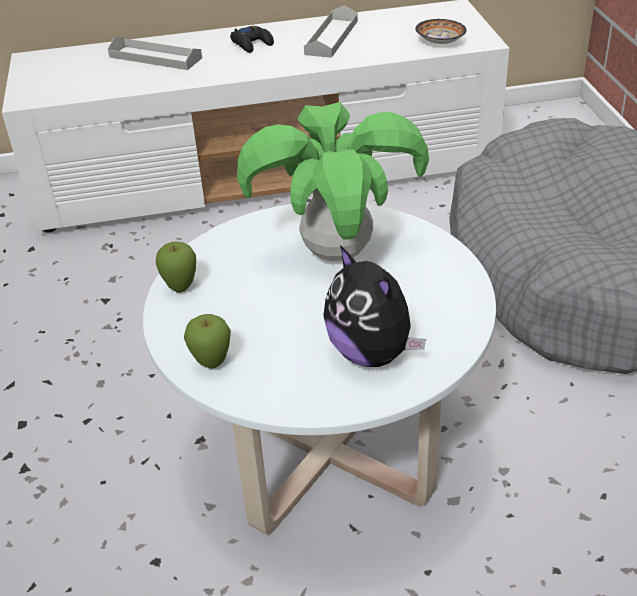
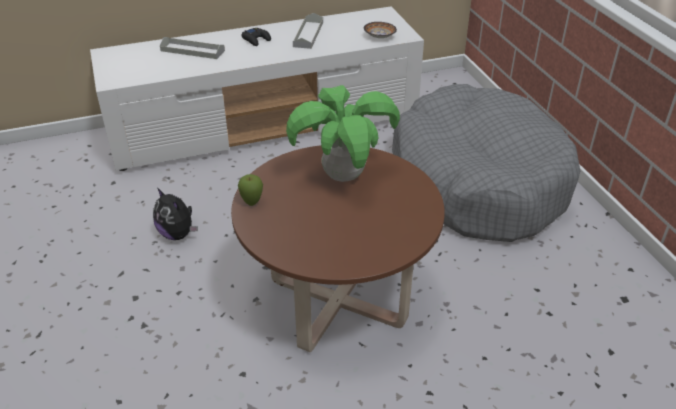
camera: 10 degrees left, 0 degrees up
white coffee table [143,202,496,535] -> brown coffee table [231,145,445,352]
apple [184,314,231,369] -> none
plush toy [323,245,426,367] -> plush toy moved to [153,188,198,240]

